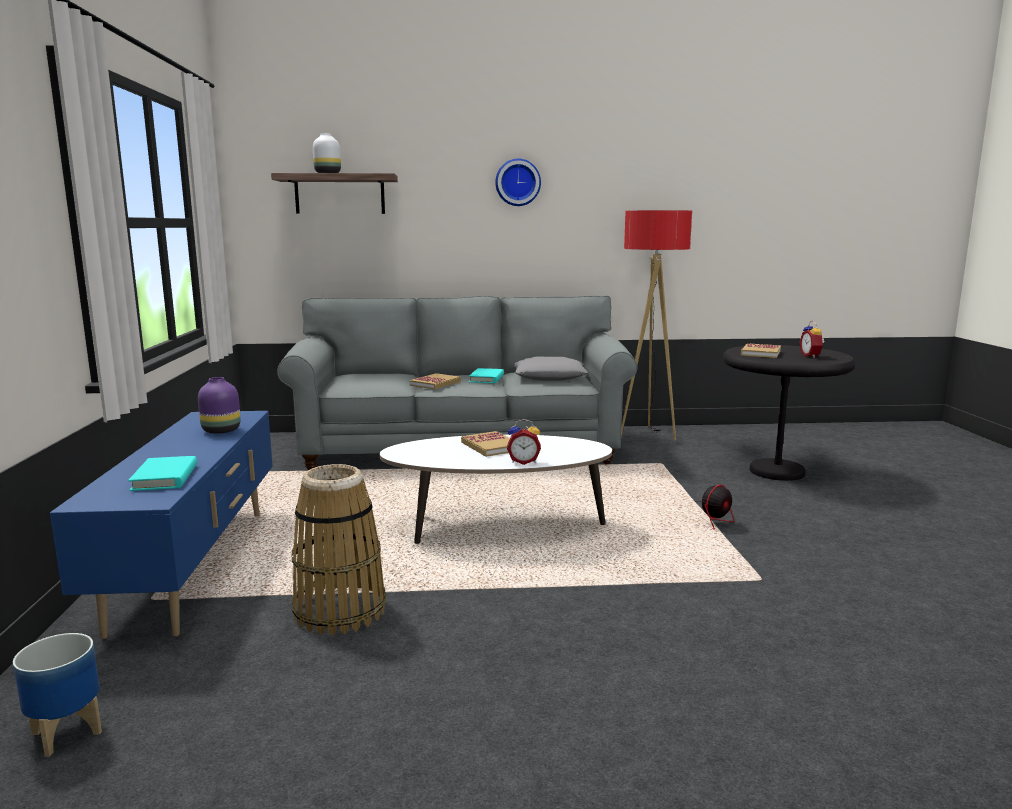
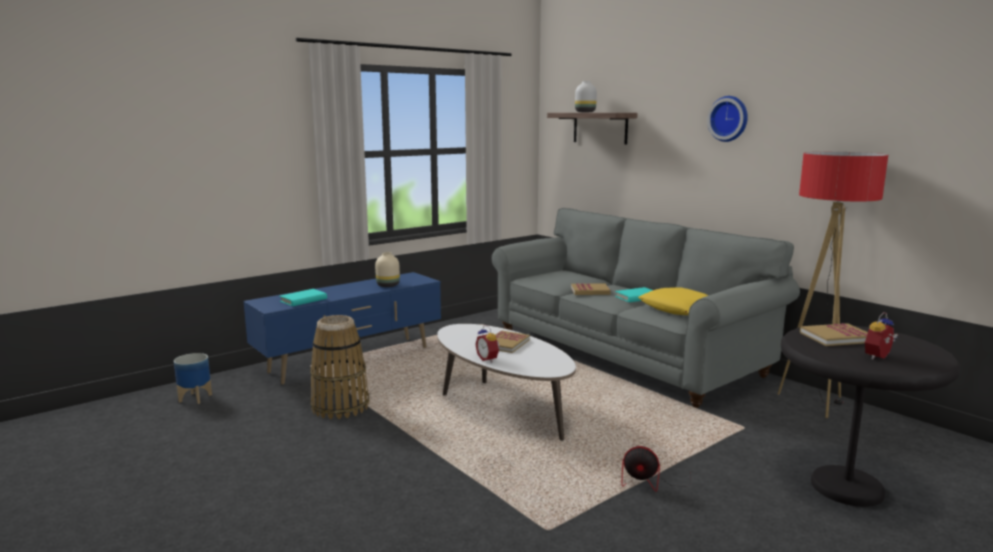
camera: 55 degrees right, 0 degrees up
purple vase [198,377,241,434] -> beige vase [375,252,400,287]
grey pillow [513,357,588,381] -> yellow pillow [638,287,709,315]

